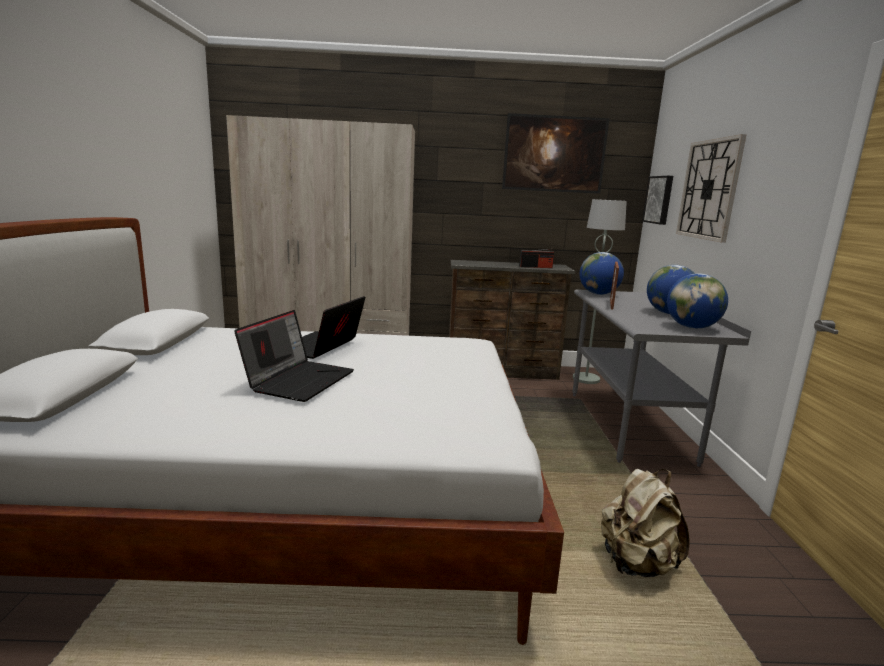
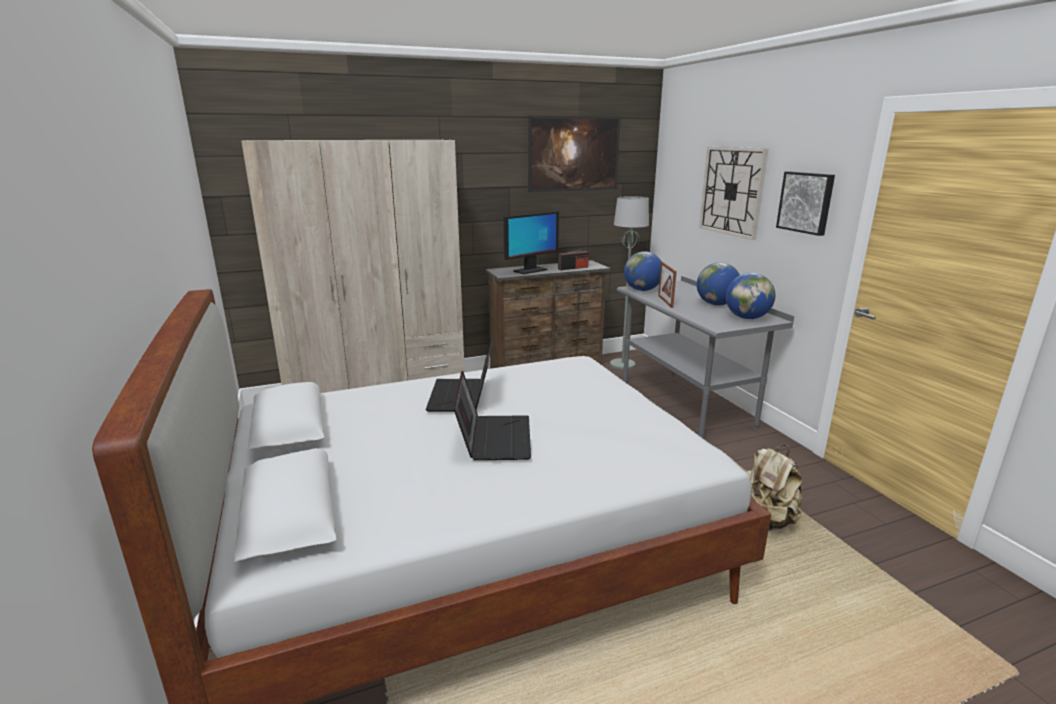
camera: 20 degrees left, 5 degrees up
picture [642,176,673,225] -> picture moved to [776,171,835,236]
none -> monitor [503,211,559,274]

